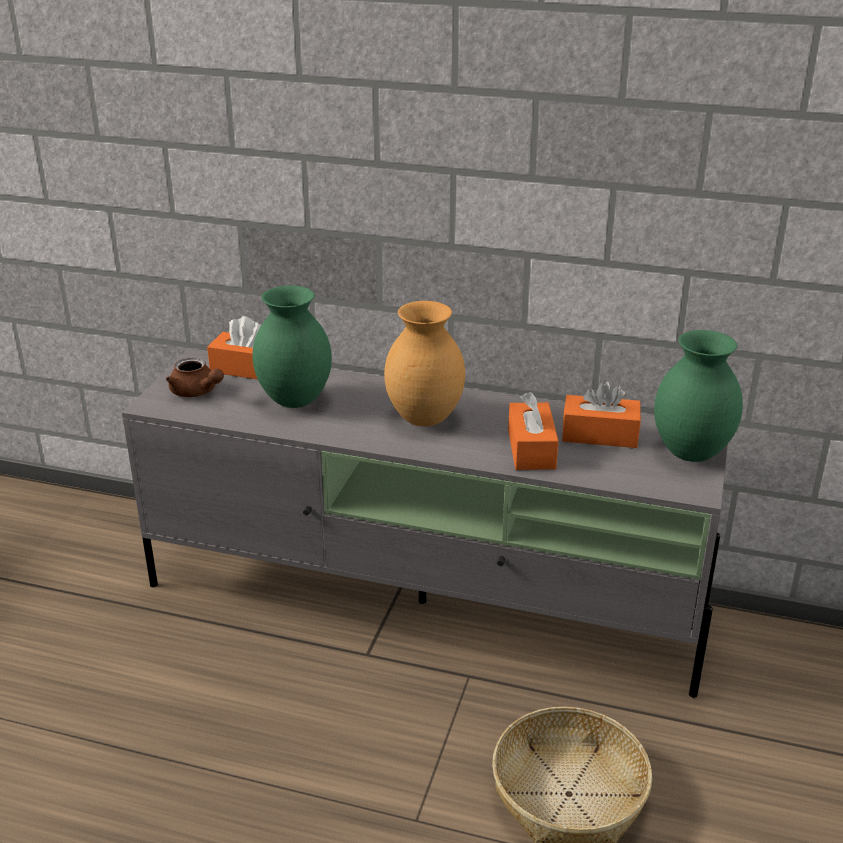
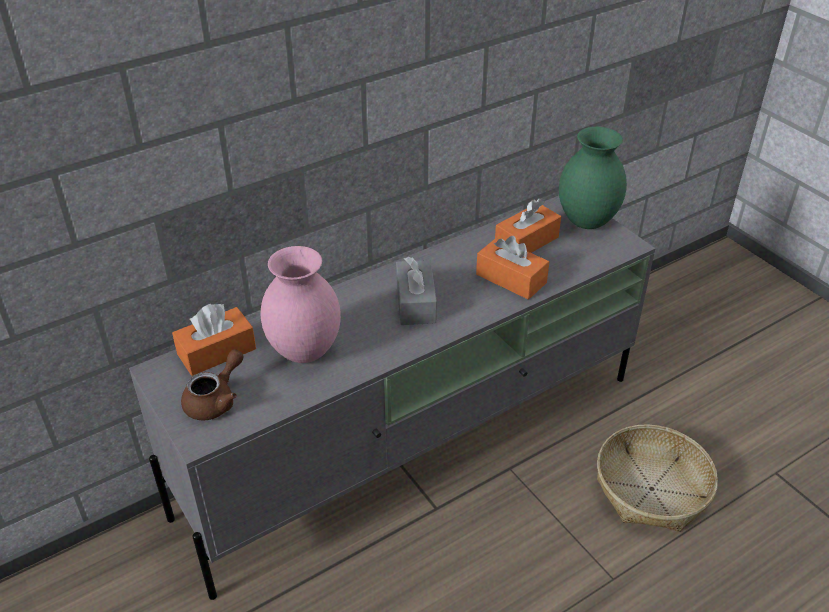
camera: 50 degrees left, 10 degrees up
brown teapot [166,357,224,397] -> brown teapot turned 45 degrees counterclockwise [181,349,244,420]
green vase [253,285,332,408] -> pink vase [261,246,341,363]
brown vase [384,301,465,427] -> grey tissue box [396,257,437,325]

